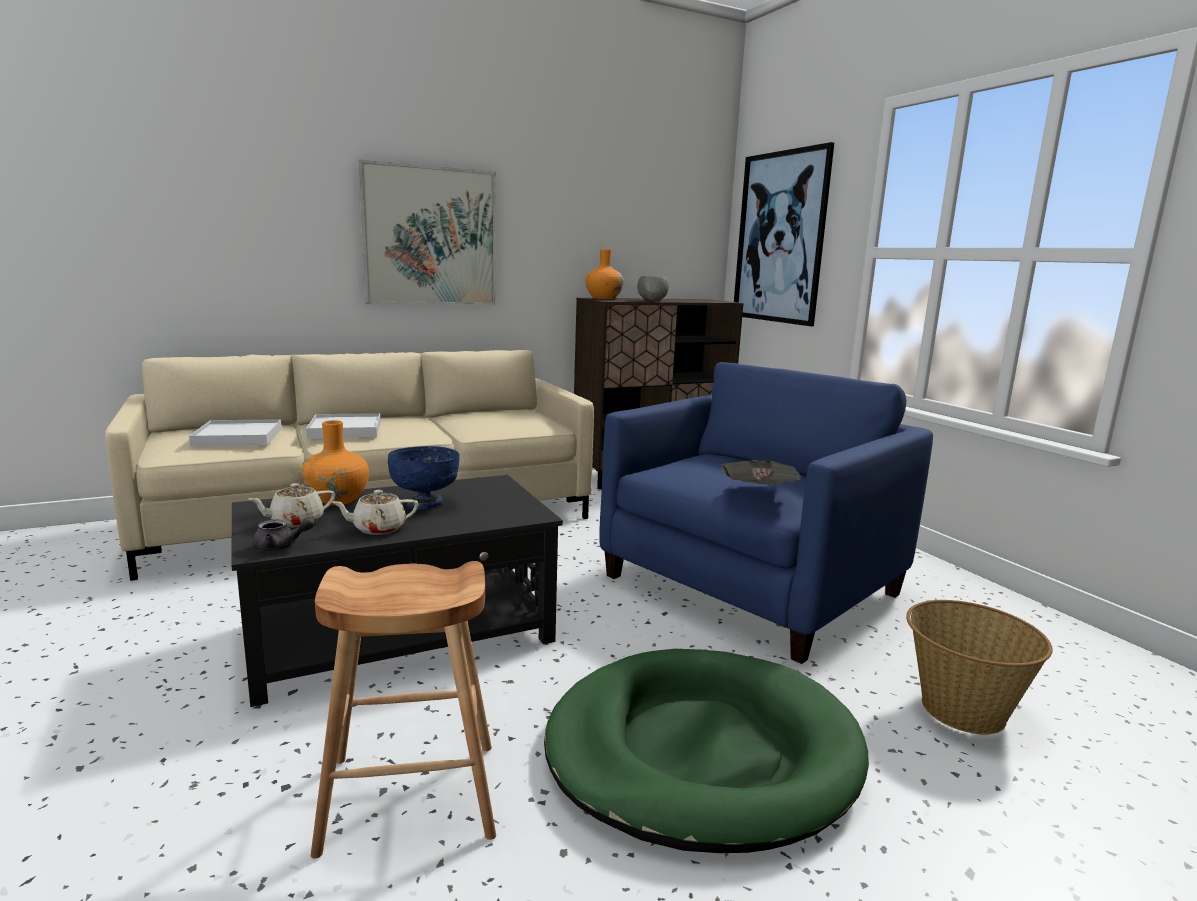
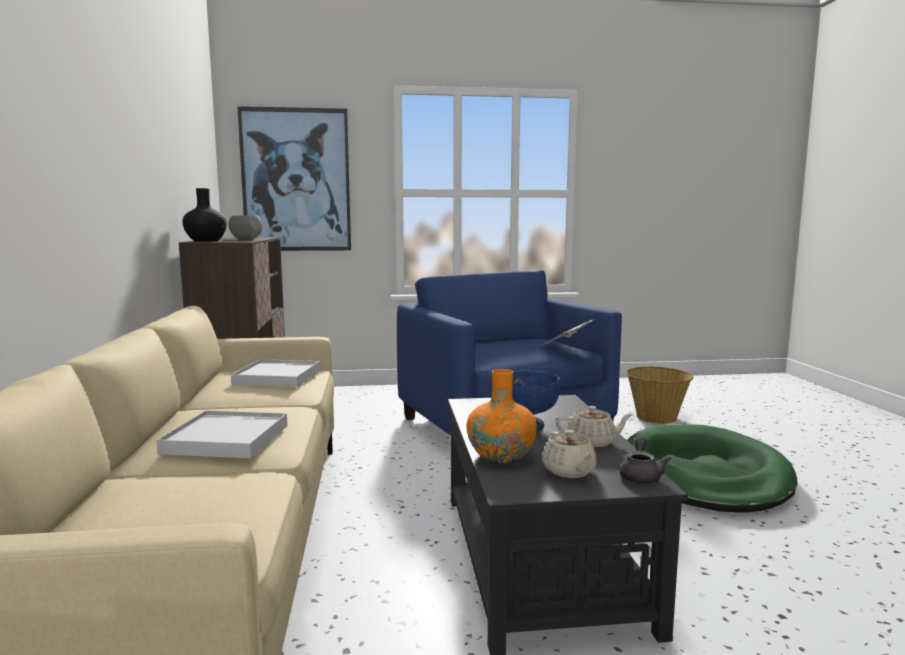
camera: 70 degrees left, 5 degrees down
white tray [189,419,282,447] -> white tray moved to [231,359,320,387]
brown stool [311,561,496,859] -> none
beige teapot [332,490,419,535] -> beige teapot turned 90 degrees counterclockwise [556,406,633,448]
picture [358,159,496,305] -> none
orange vase [586,249,624,299] -> black vase [182,188,227,242]

